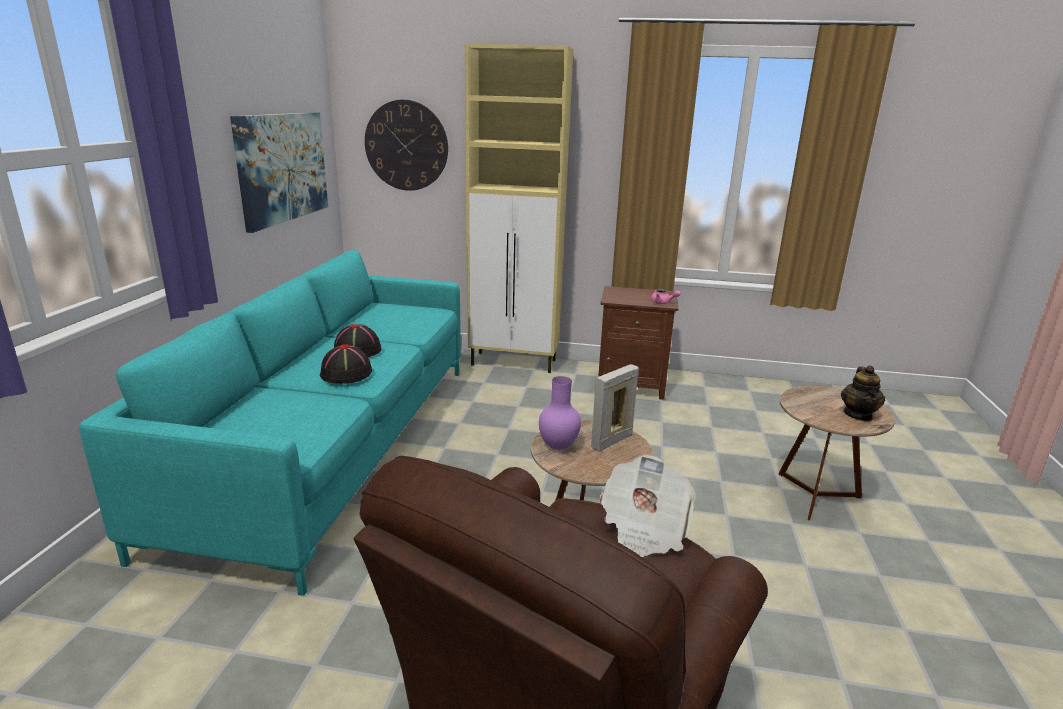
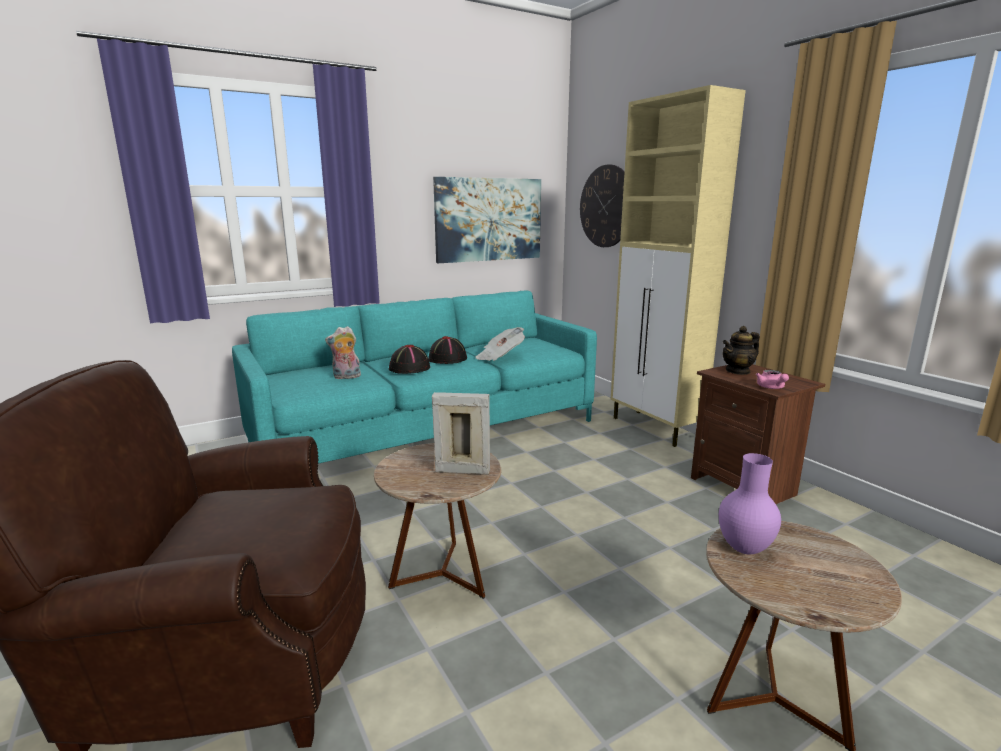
camera: 50 degrees right, 5 degrees down
purple vase [539,376,581,450] -> purple vase moved to [719,453,781,554]
newspaper [600,455,696,557] -> newspaper moved to [476,327,525,361]
teapot [841,366,885,421] -> teapot moved to [722,326,760,375]
none -> plush toy [325,326,361,379]

